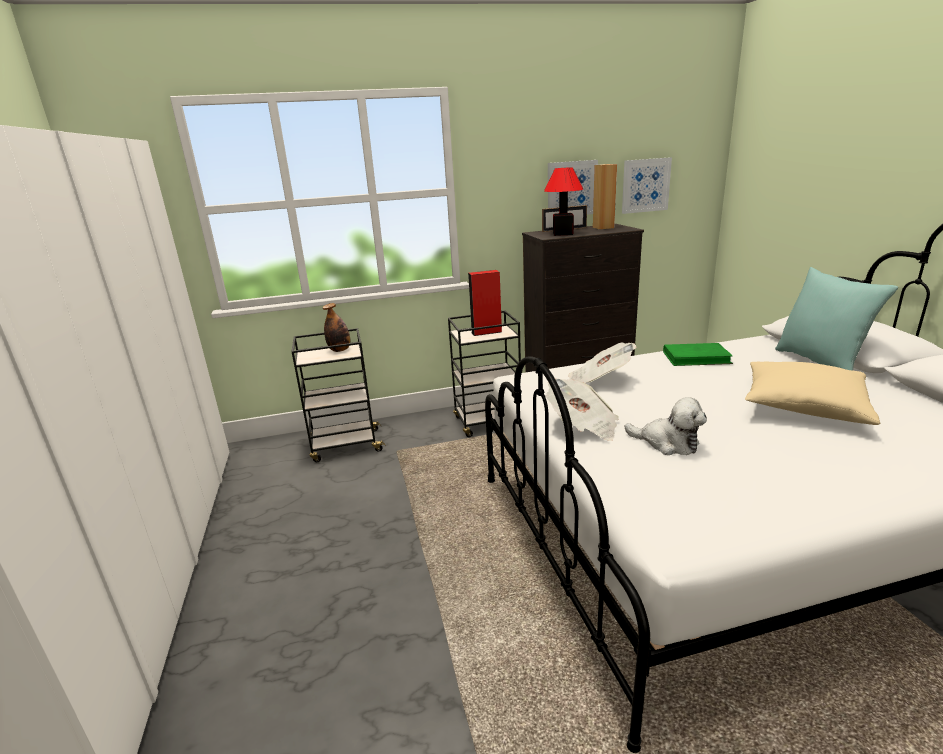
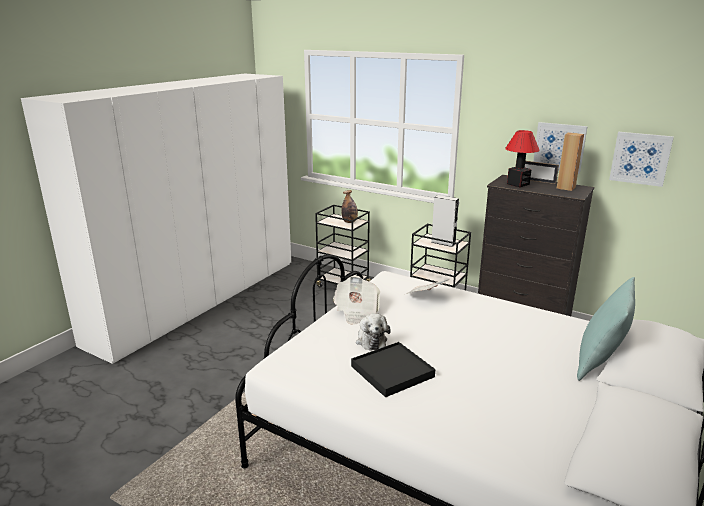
camera: 45 degrees right, 0 degrees up
red speaker [468,270,502,336] -> grey speaker [431,195,459,247]
green book [663,343,733,366] -> none
beige pillow [745,362,880,425] -> none
none -> black tray [351,342,435,397]

